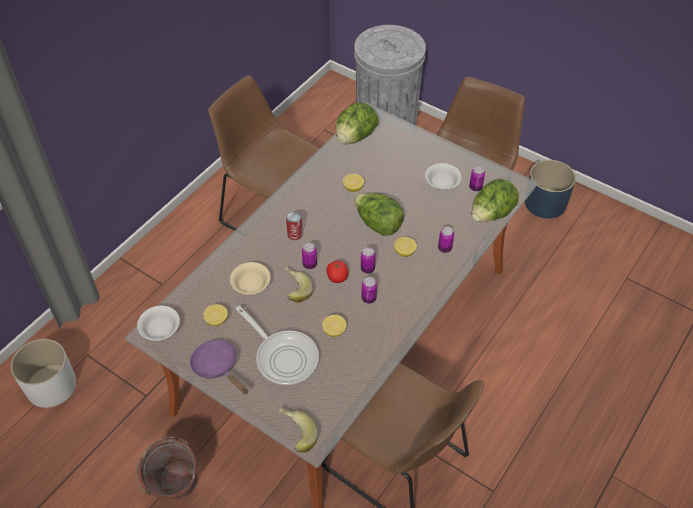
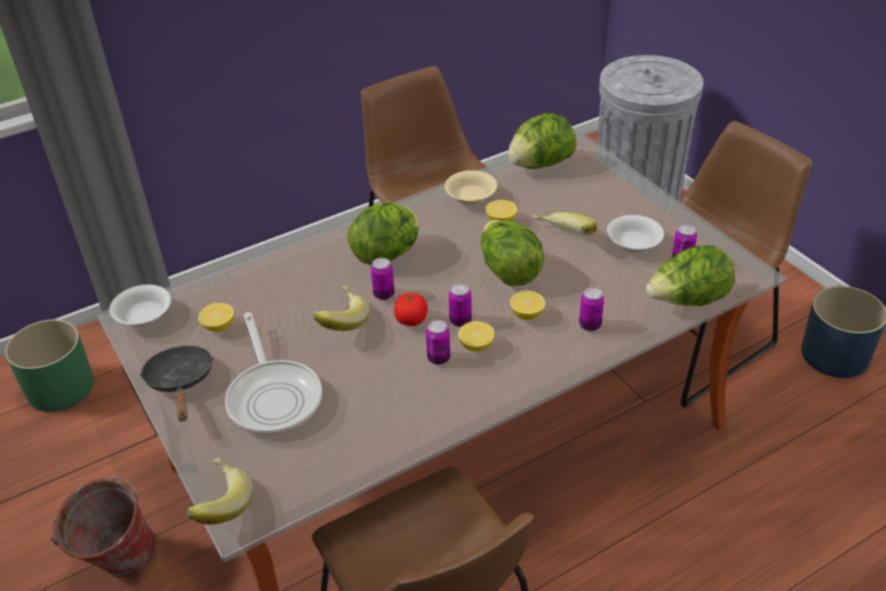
camera: 25 degrees right, 10 degrees down
white planter [11,339,76,408] -> green planter [5,319,94,412]
purple frying pan [190,340,248,395] -> black frying pan [140,345,214,421]
beige bowl [230,262,271,295] -> beige bowl moved to [445,170,497,205]
can [286,211,303,240] -> lettuce [348,202,419,265]
lemon [322,315,347,337] -> lemon moved to [458,321,495,352]
none -> banana [533,212,597,235]

